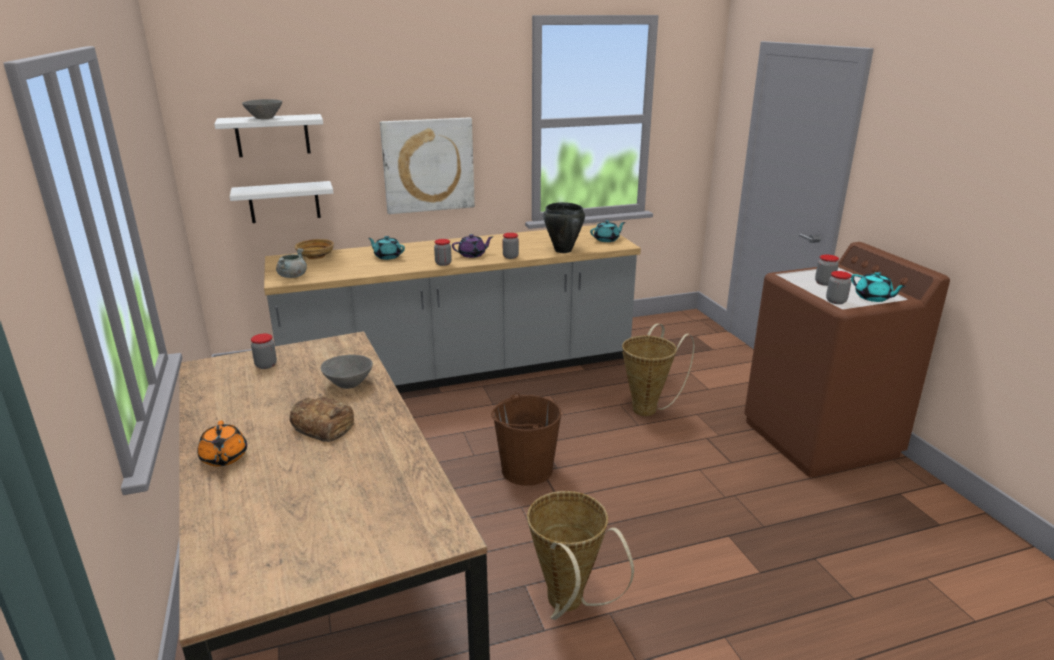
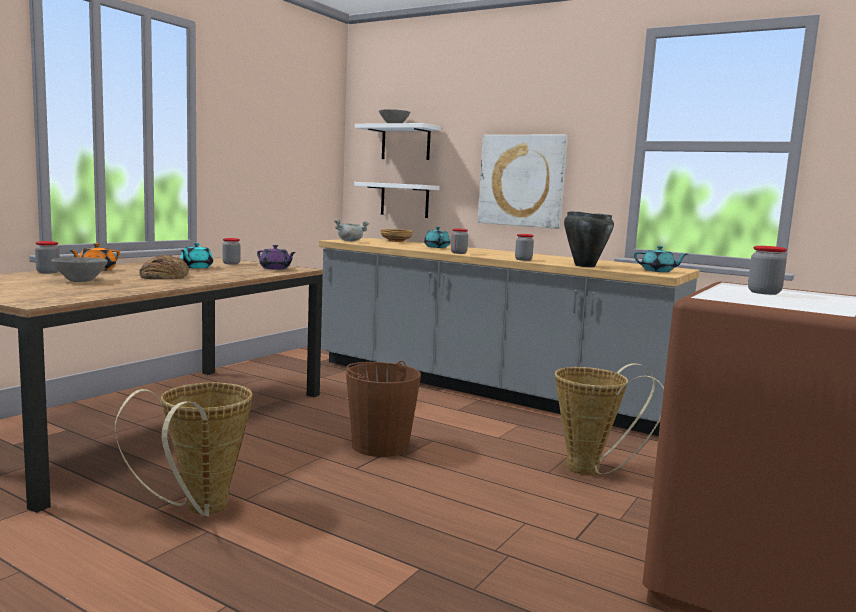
camera: 50 degrees right, 15 degrees down
grey bowl [321,355,373,389] -> grey bowl moved to [51,257,108,282]
purple teapot [452,234,494,258] -> purple teapot moved to [257,245,296,270]
jar [826,271,852,304] -> jar moved to [35,241,60,274]
turquoise teapot [851,272,906,302] -> turquoise teapot moved to [180,243,213,268]

